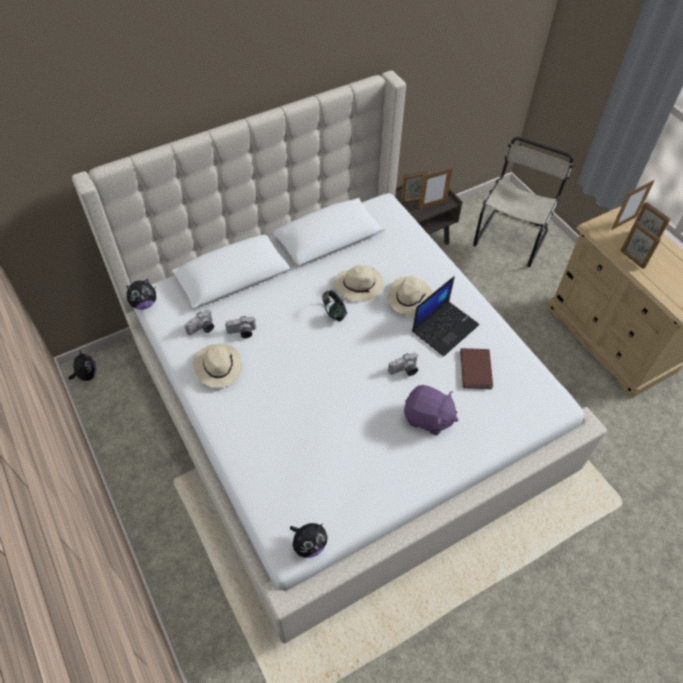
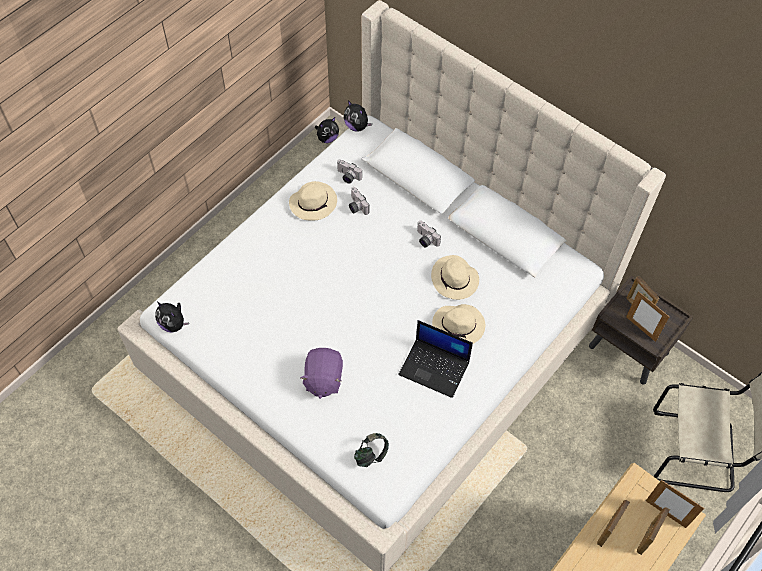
camera: 70 degrees right, 5 degrees up
headphones [322,290,347,321] -> headphones moved to [354,433,389,467]
camera [388,353,418,376] -> camera moved to [417,221,441,248]
brown book [460,348,493,389] -> none

